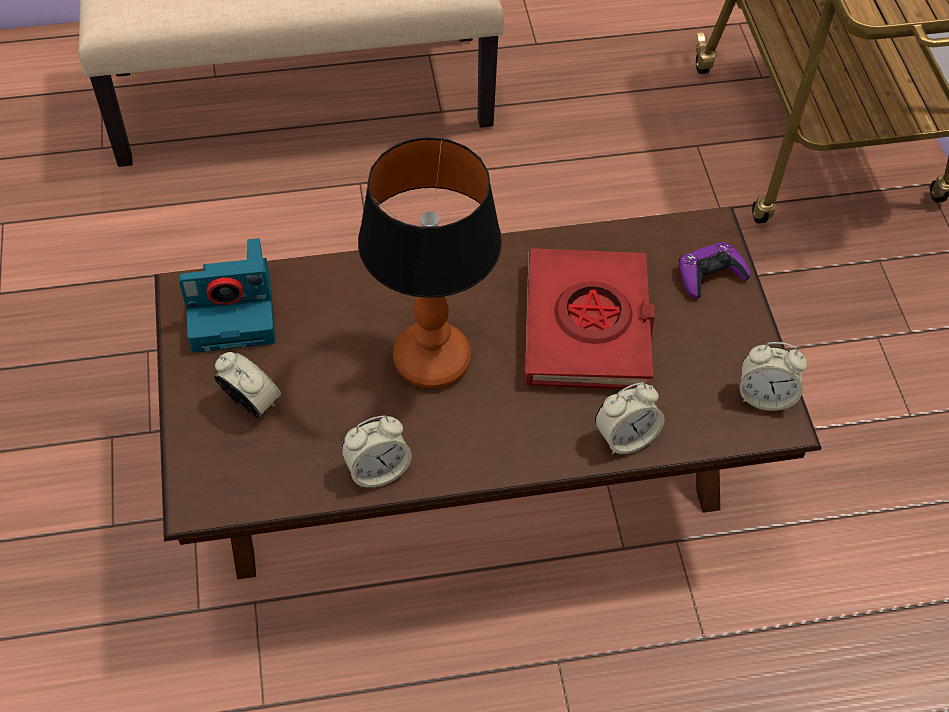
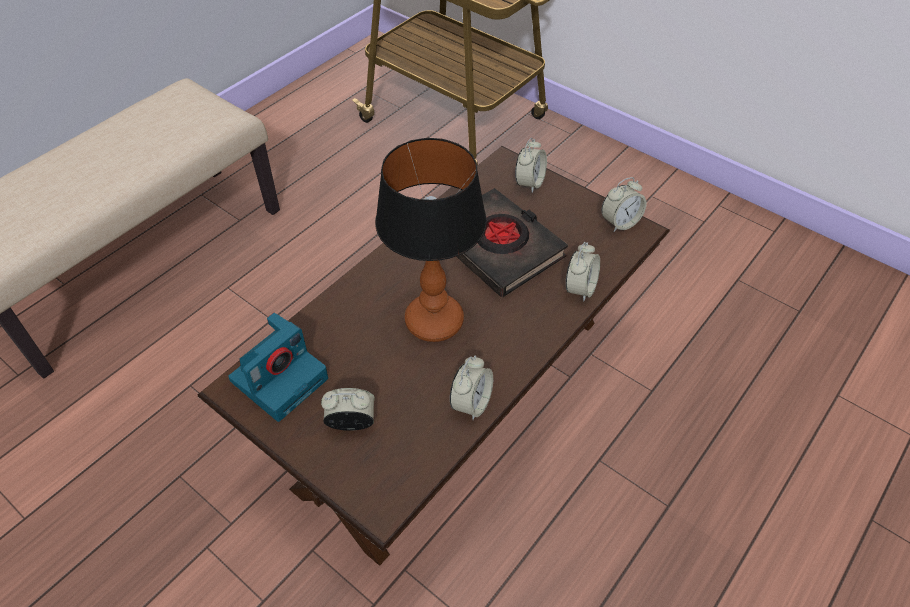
camera: 40 degrees left, 5 degrees down
red book [525,248,655,389] -> black book [456,188,568,298]
purple game controller [679,242,751,298] -> alarm clock [515,138,547,193]

